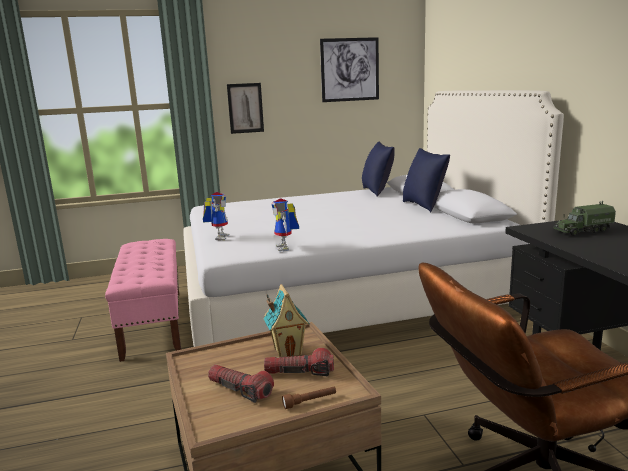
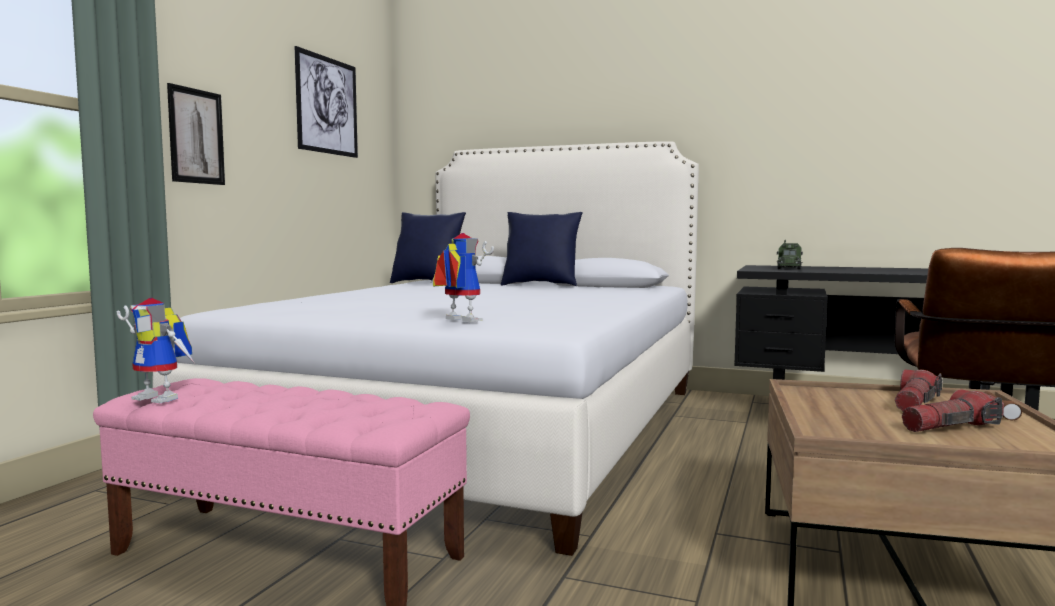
camera: 55 degrees left, 10 degrees down
toy house [263,284,309,357] -> none
toy robot [271,198,299,251] -> toy robot moved to [117,298,194,403]

